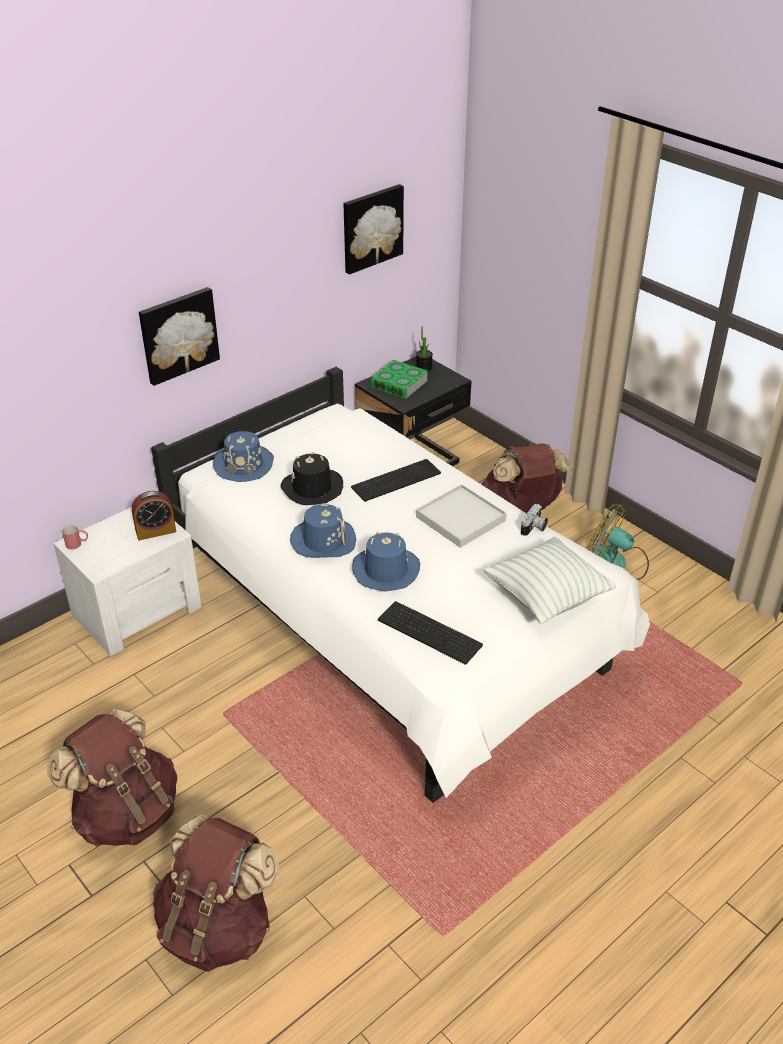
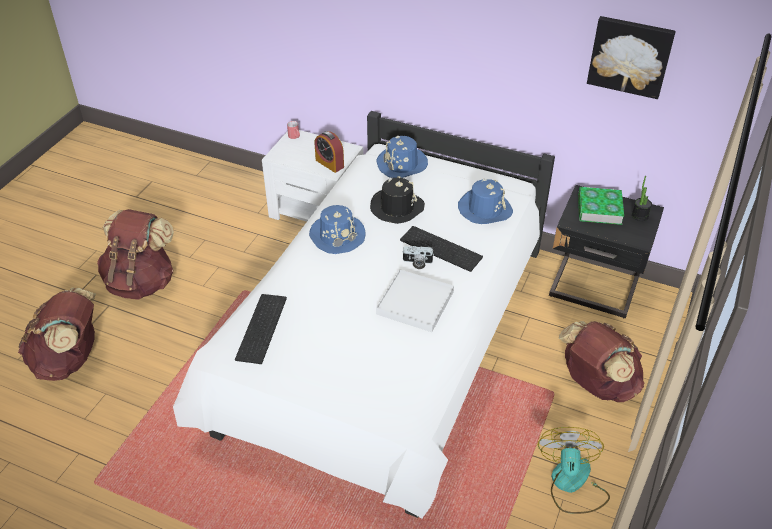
camera: 65 degrees right, 5 degrees up
picture [139,287,220,386] -> none
blue hat [352,532,420,592] -> blue hat moved to [458,179,513,224]
pillow [483,536,616,625] -> none
camera [521,504,548,536] -> camera moved to [402,246,434,269]

